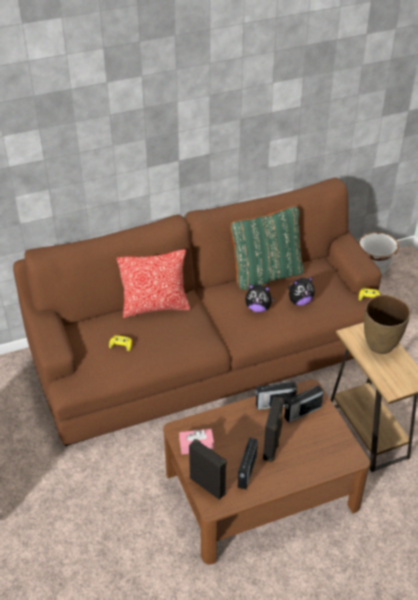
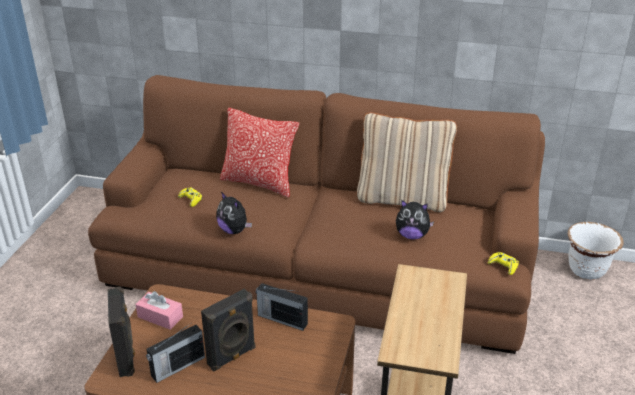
camera: 35 degrees right, 10 degrees down
green pillow [231,206,304,290] -> beige pillow [357,112,457,212]
plush toy [245,284,275,312] -> plush toy moved to [216,192,252,234]
radio [284,385,324,423] -> none
brown vase [364,294,411,354] -> none

